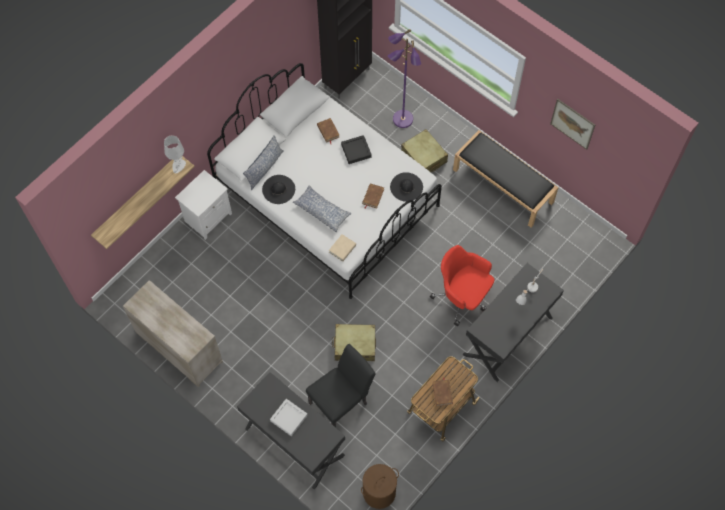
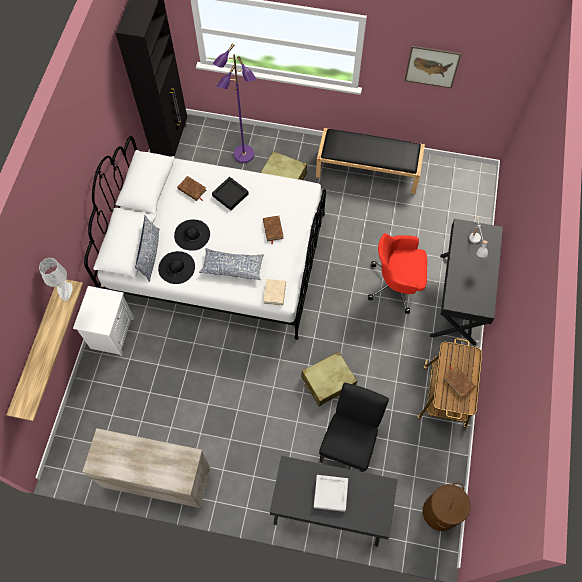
camera: 30 degrees left, 0 degrees up
black hat [390,172,423,202] -> black hat moved to [174,220,210,251]

